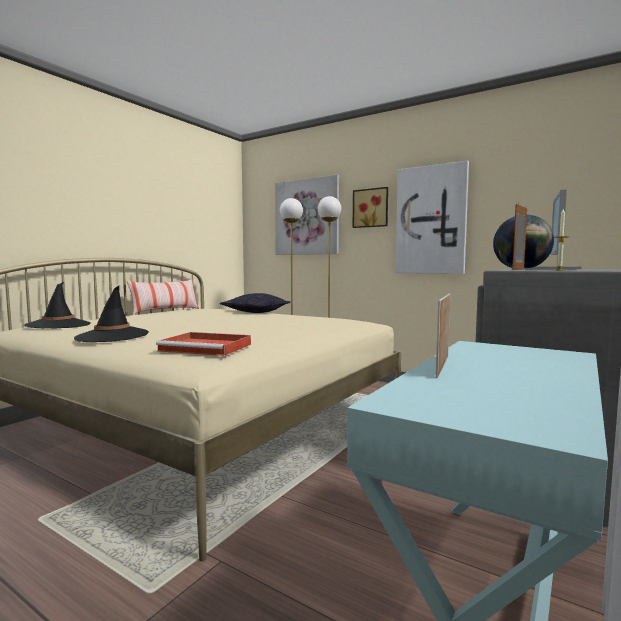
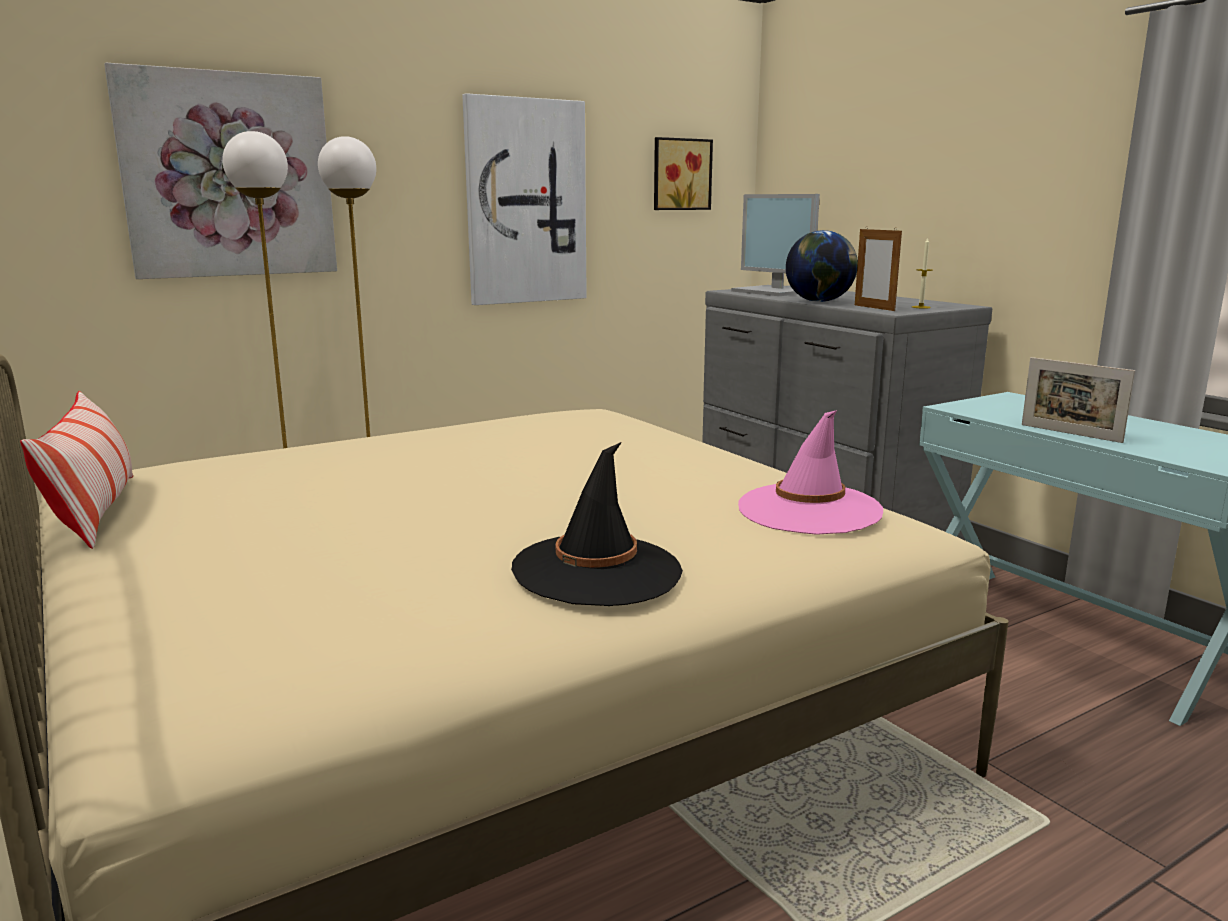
camera: 65 degrees left, 10 degrees up
black hat [24,282,91,328] -> none
red tray [156,332,251,356] -> pink hat [738,410,883,535]
pillow [220,293,291,313] -> none
picture [353,187,388,228] -> picture moved to [654,137,713,210]

